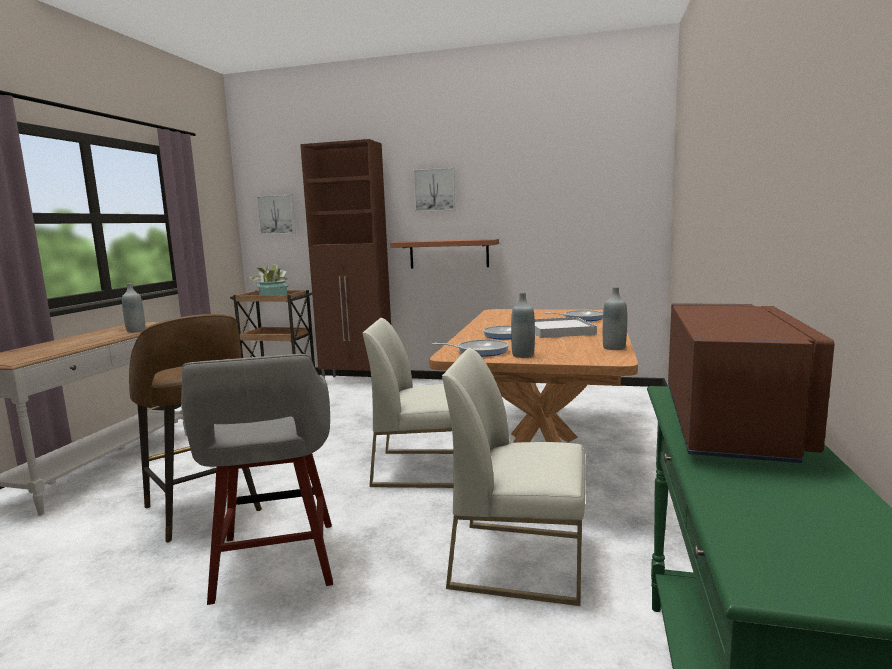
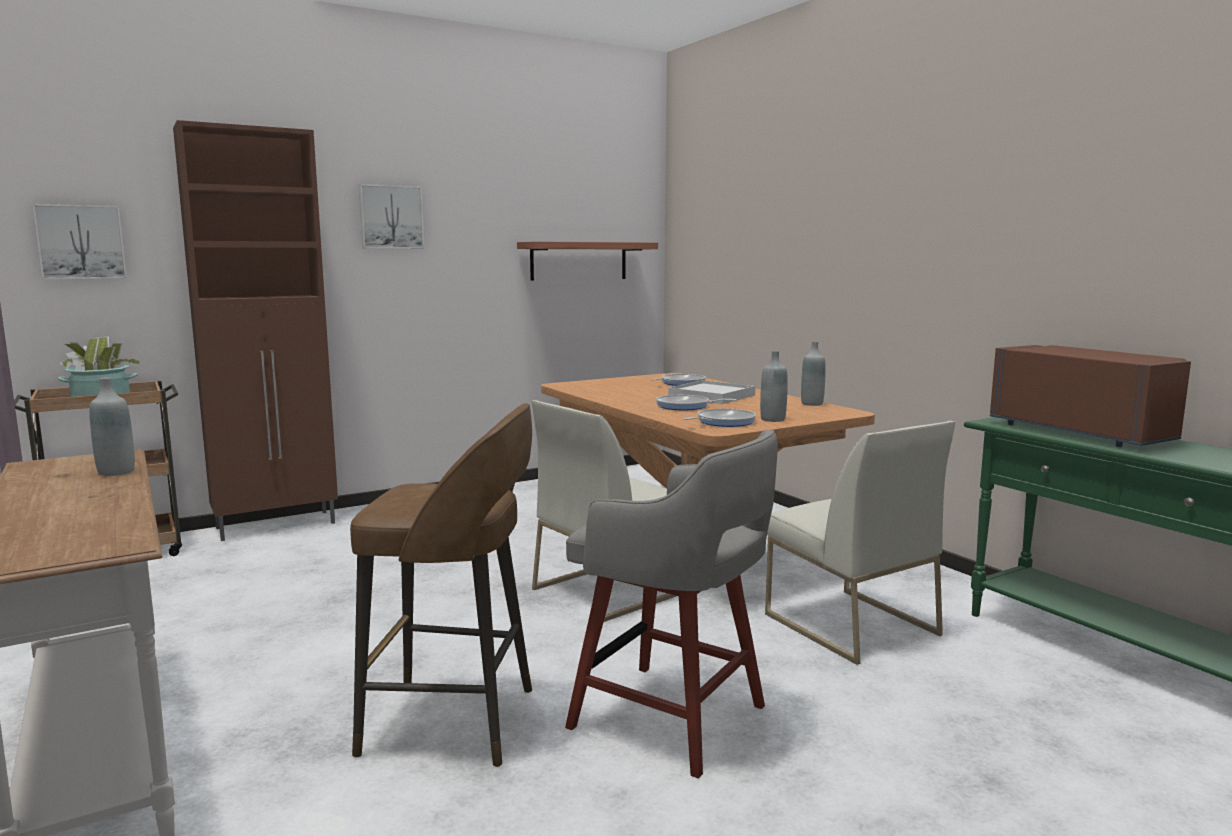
camera: 45 degrees left, 0 degrees up
shelf [390,239,499,268] -> shelf moved to [517,241,658,281]
white chair [442,348,586,606] -> white chair turned 90 degrees counterclockwise [765,421,955,665]

